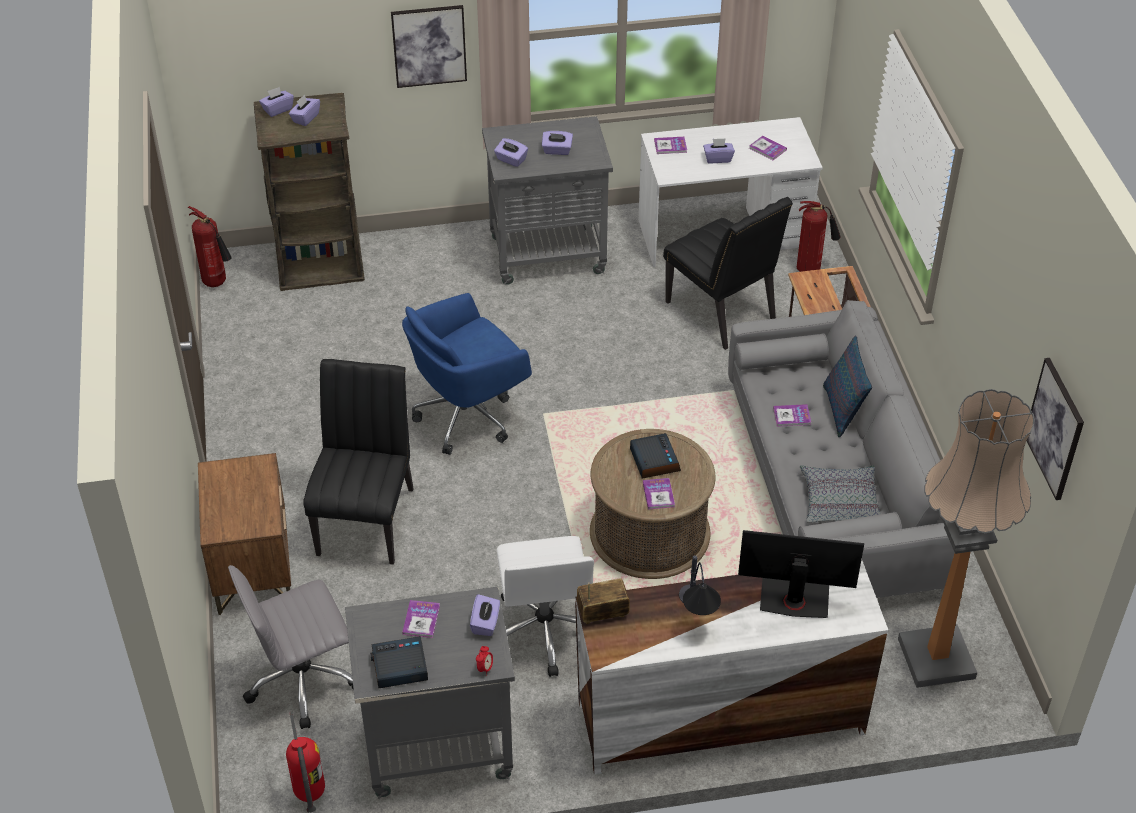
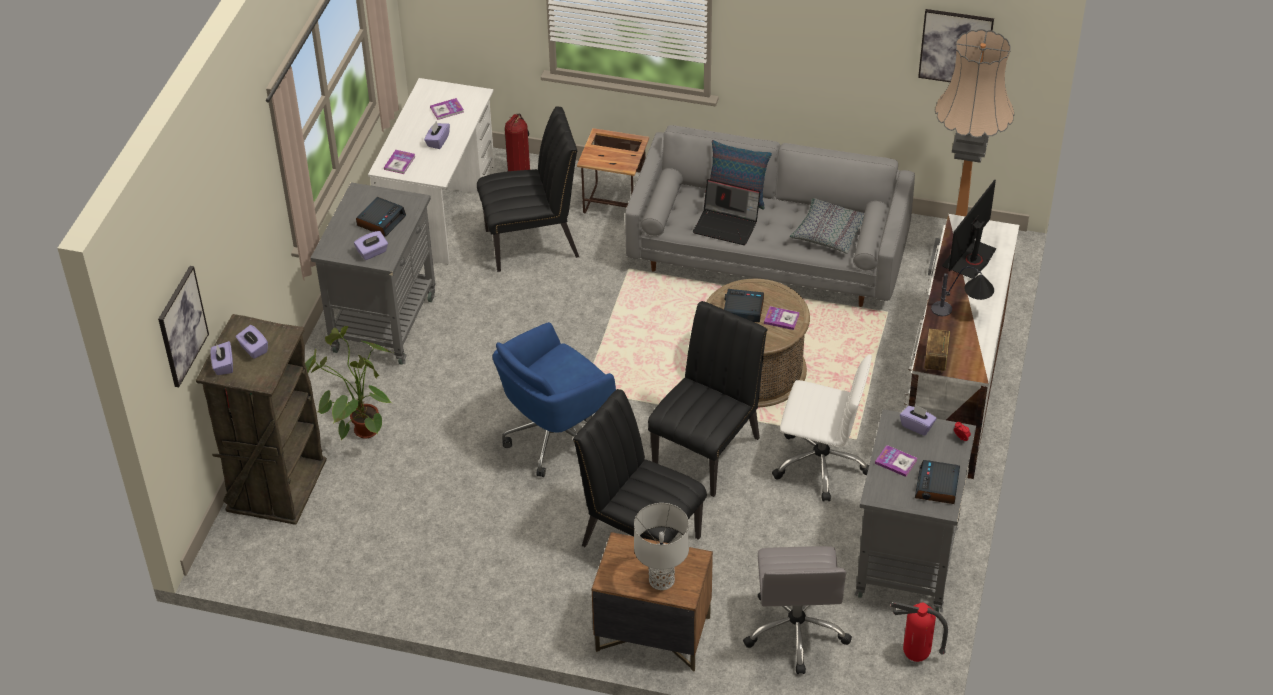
camera: 65 degrees left, 0 degrees up
fire extinguisher [188,206,232,287] -> none
picture [391,5,467,88] -> picture moved to [158,266,209,387]
blue office chair [402,293,532,455] -> blue office chair turned 60 degrees clockwise [492,322,616,477]
purple tissue box [542,131,573,155] -> alarm clock [356,197,406,237]
book [773,404,811,427] -> laptop [693,179,760,245]
none -> potted plant [305,326,393,440]
none -> white table lamp [634,503,689,590]
none -> black chair [648,301,767,497]

